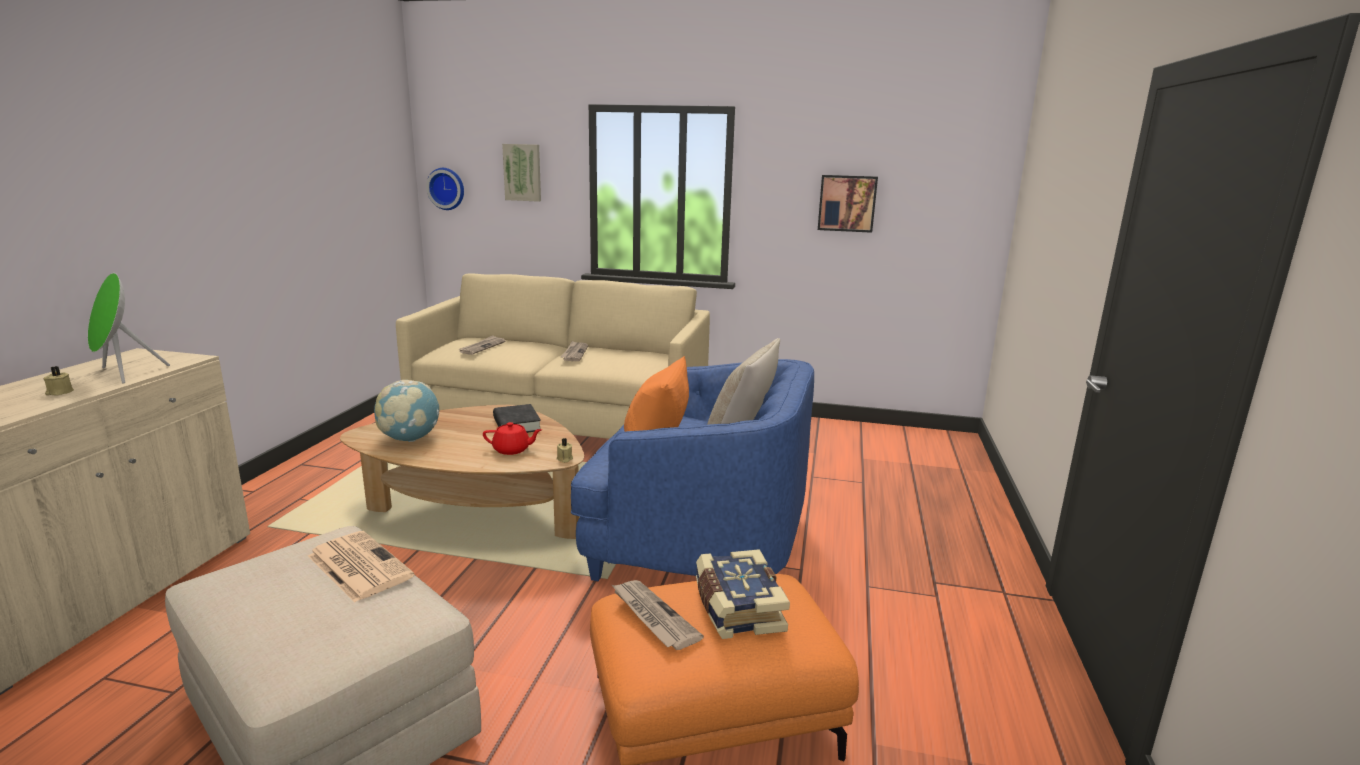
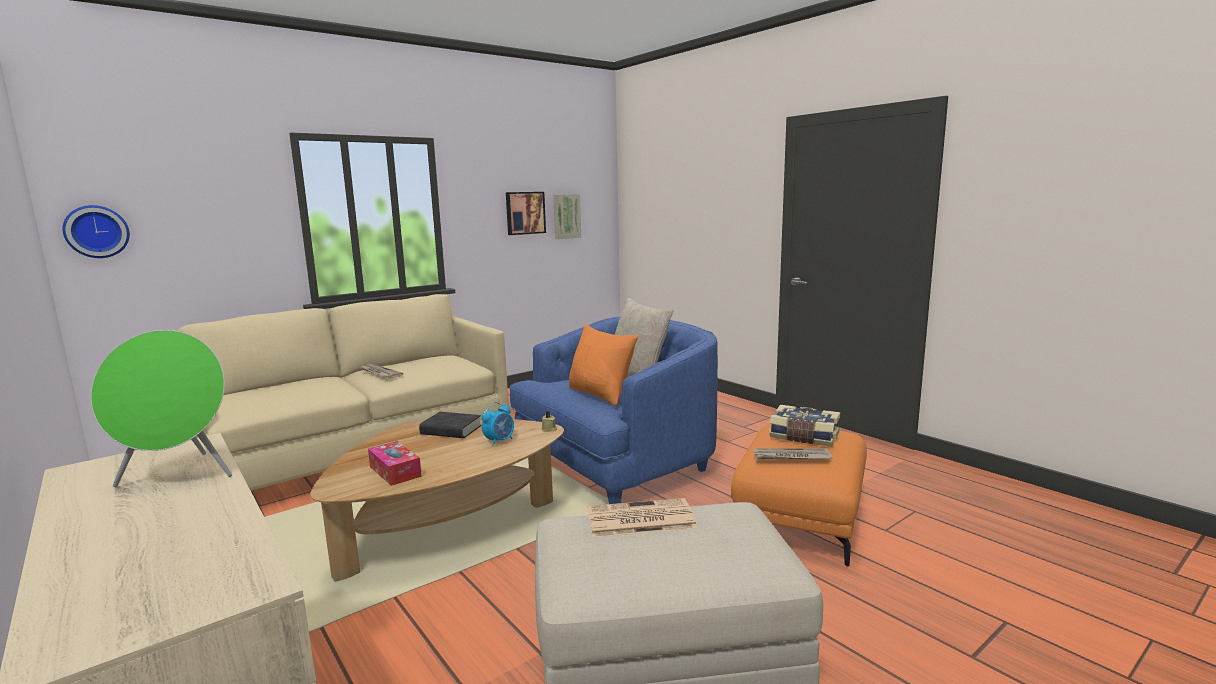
camera: 50 degrees left, 5 degrees down
beige candle [43,366,74,396] -> none
globe [374,380,440,442] -> tissue box [368,441,422,486]
newspaper [458,335,506,355] -> none
red teapot [483,422,542,455] -> alarm clock [481,402,514,446]
picture [502,144,541,202] -> picture moved to [553,194,581,239]

